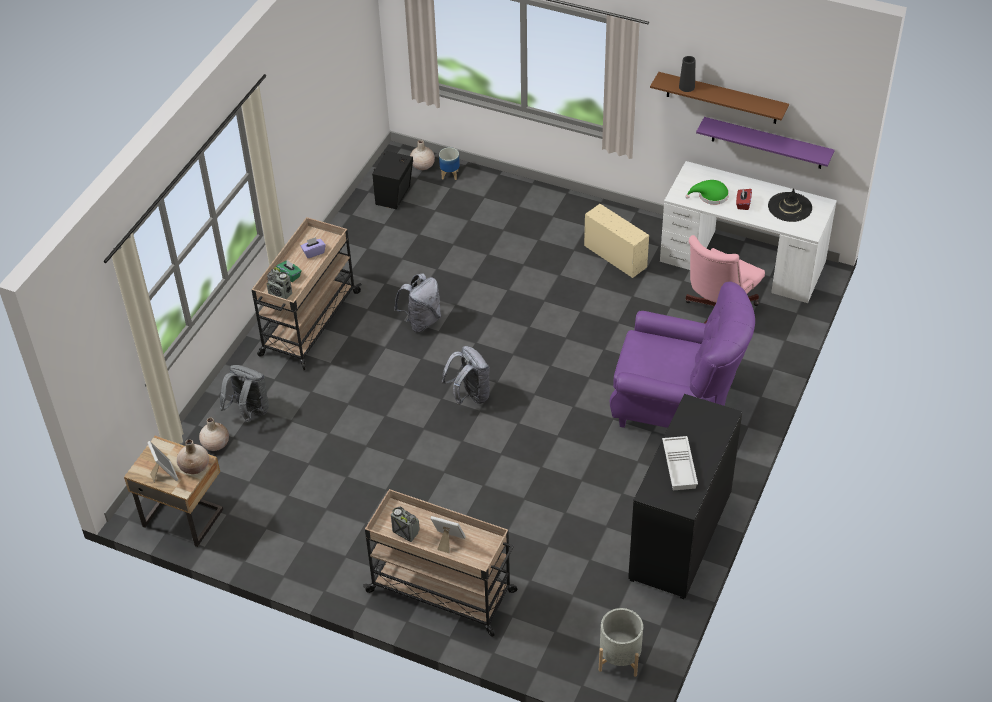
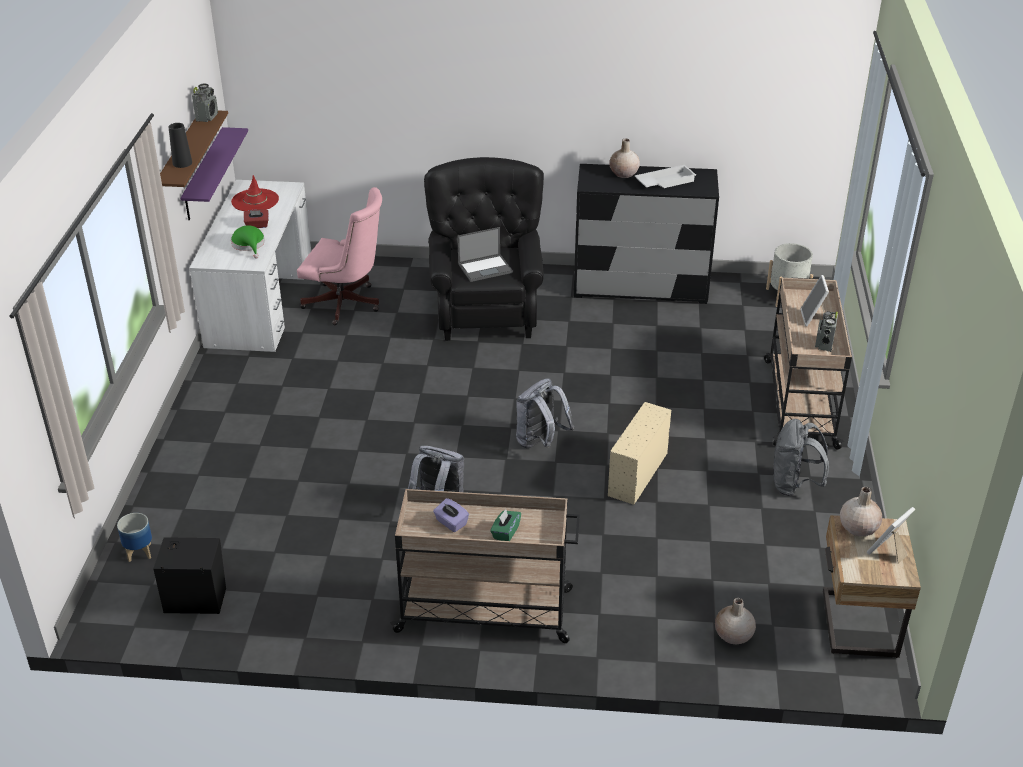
camera: 110 degrees left, 10 degrees down
grey backpack [220,365,269,423] -> grey backpack moved to [773,419,829,496]
radio [267,267,292,299] -> radio moved to [192,84,218,122]
beige vase [410,140,435,170] -> beige vase moved to [609,138,640,178]
beige storage box [584,204,649,278] -> beige storage box moved to [608,402,671,505]
purple armchair [610,282,755,428] -> black armchair [424,157,544,341]
black hat [768,188,812,222] -> red hat [231,175,279,211]
none -> laptop [457,227,513,282]

